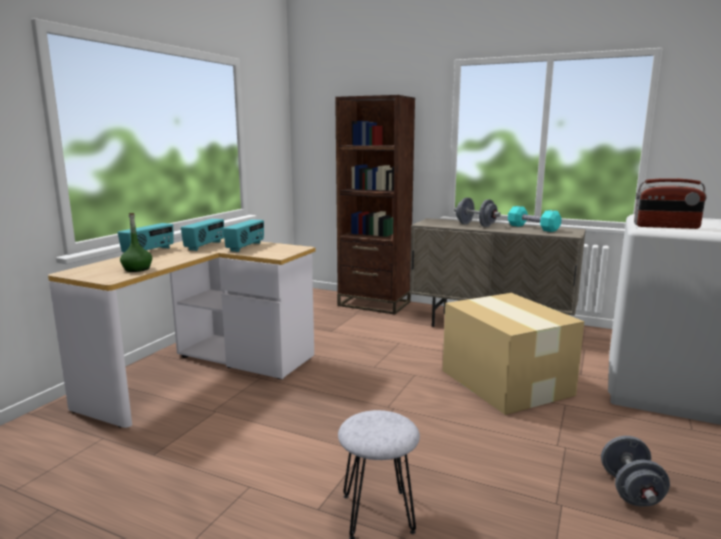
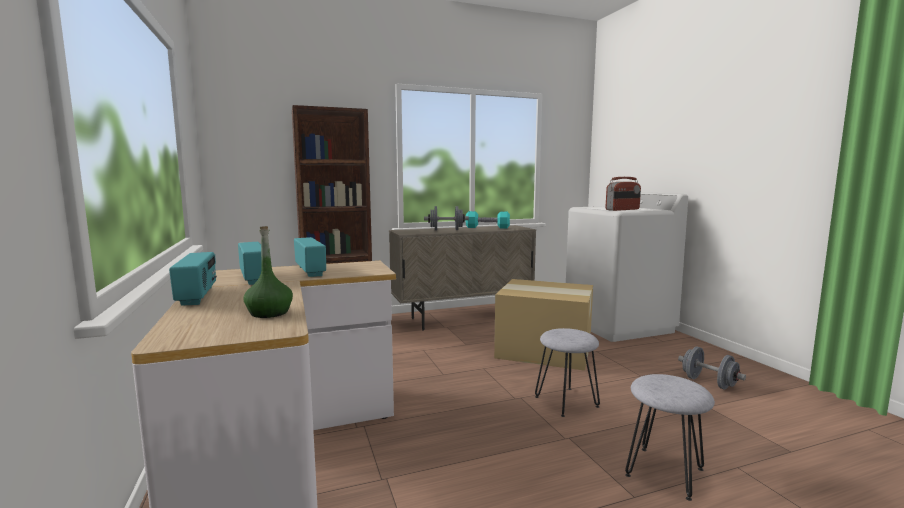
camera: 45 degrees left, 5 degrees down
none -> grey stool [535,328,600,417]

